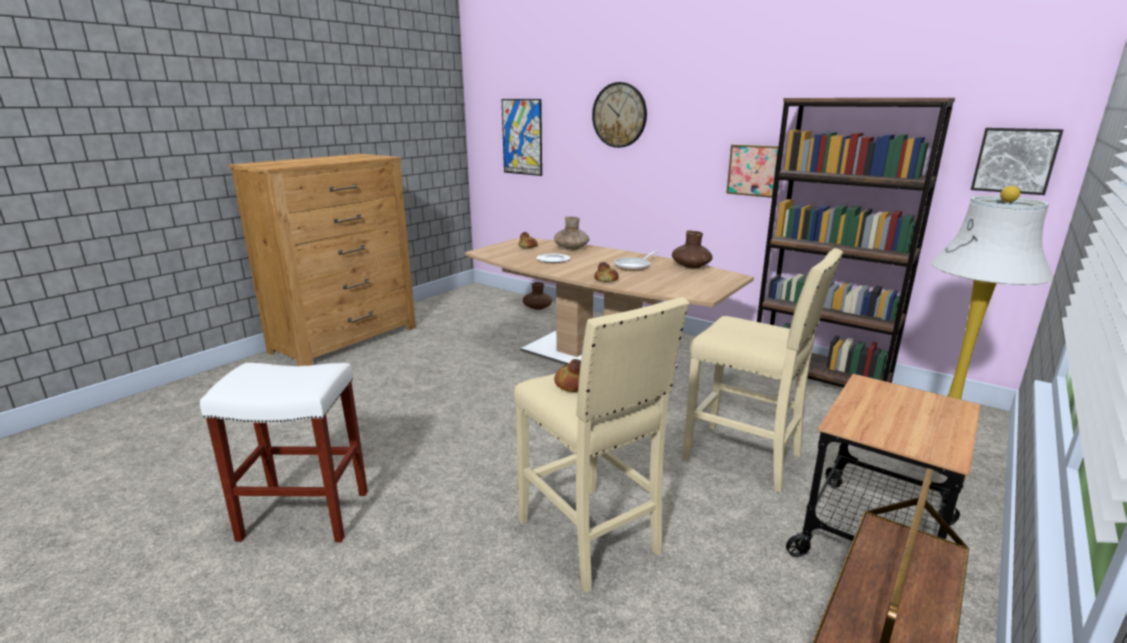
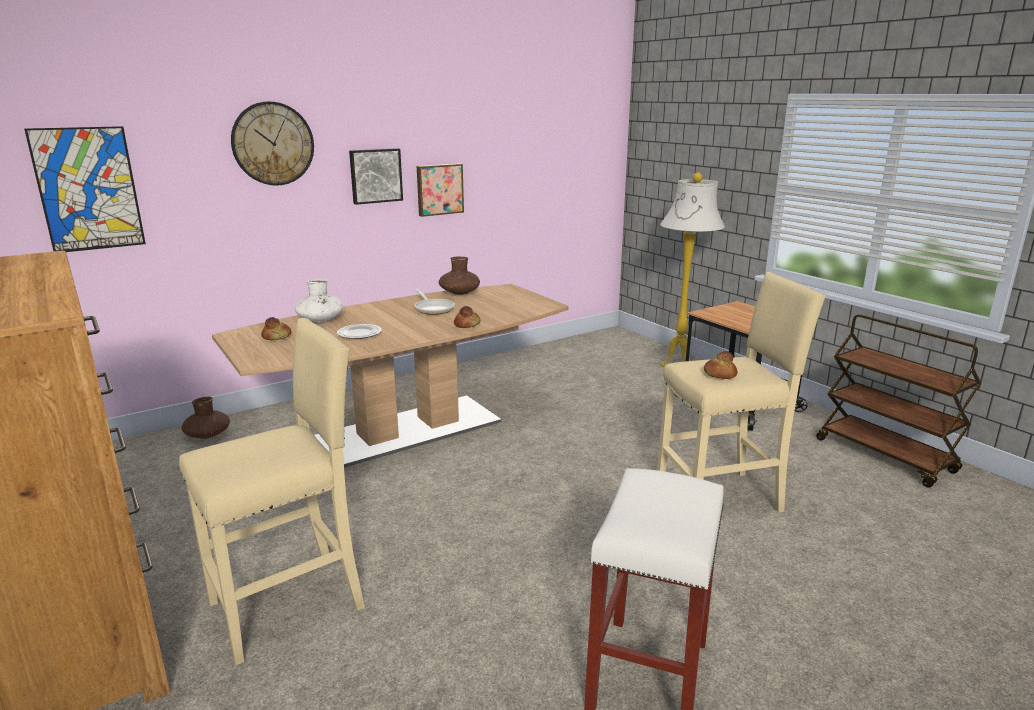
camera: 70 degrees left, 0 degrees up
brown vase [554,217,589,250] -> white vase [295,279,343,322]
beige stool [682,248,843,492] -> beige stool moved to [179,318,365,665]
brown bookcase [757,98,955,388] -> none
picture [971,128,1063,195] -> picture moved to [349,148,403,205]

